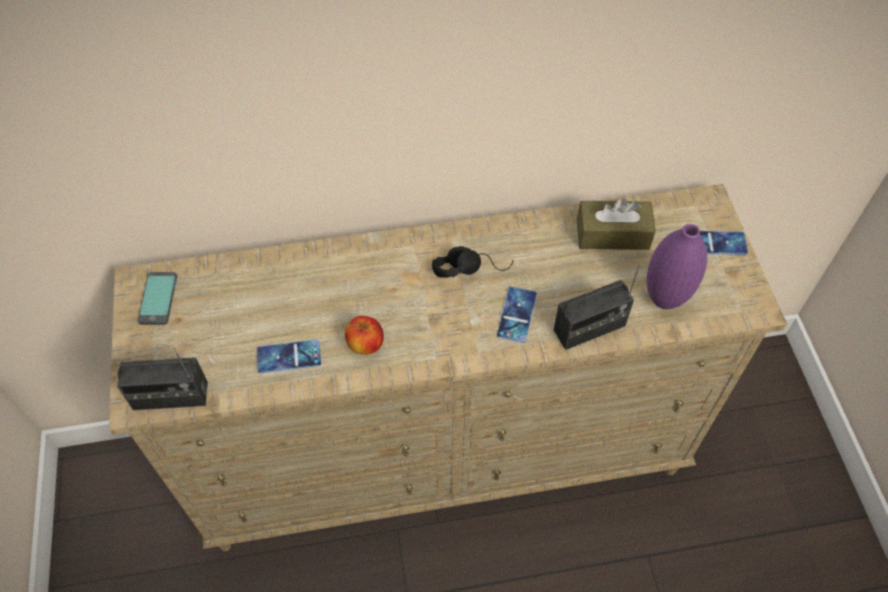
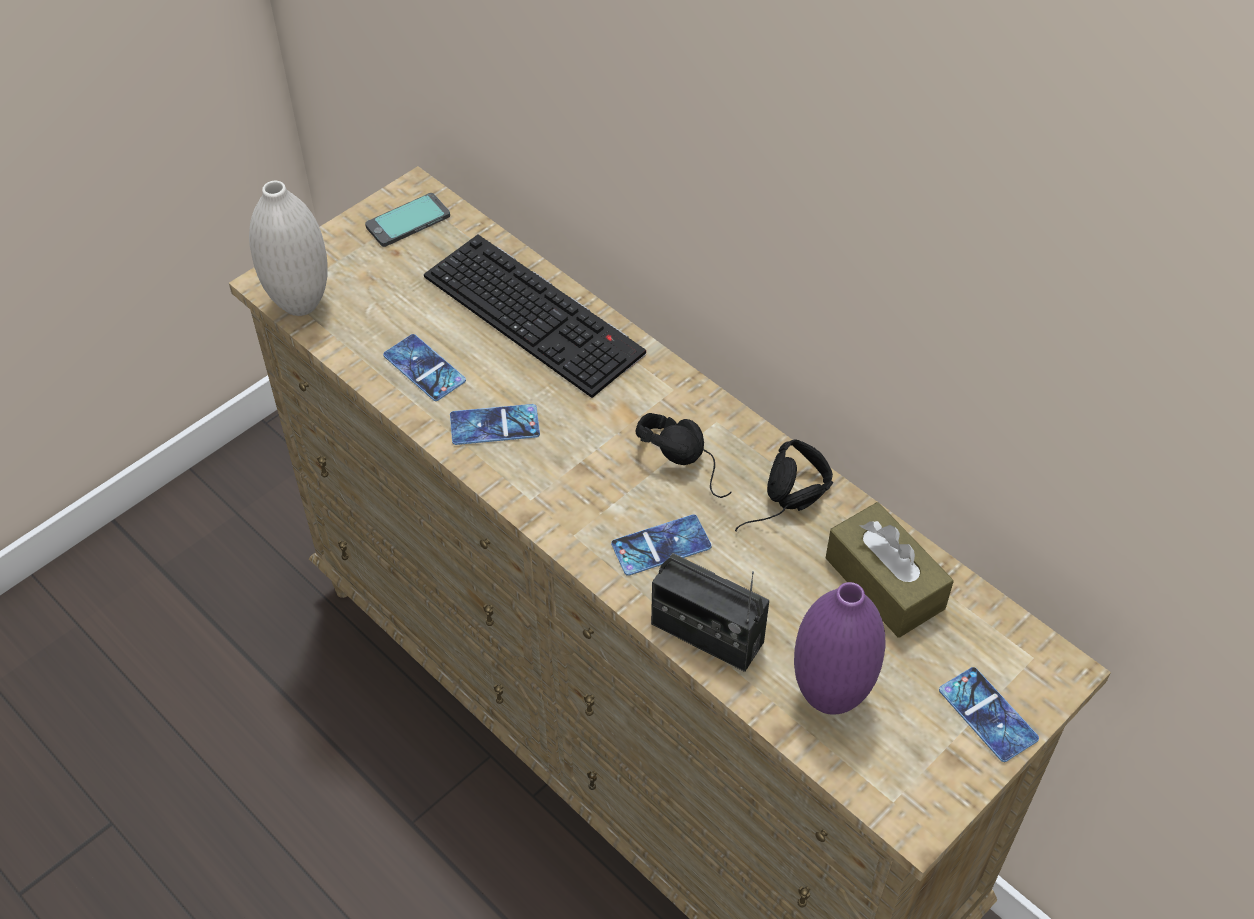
camera: 55 degrees right, 5 degrees down
radio [117,348,208,410] -> white vase [249,181,328,316]
apple [345,316,384,355] -> phone [450,404,540,445]
none -> keyboard [424,234,646,398]
none -> black headphones [735,439,833,532]

